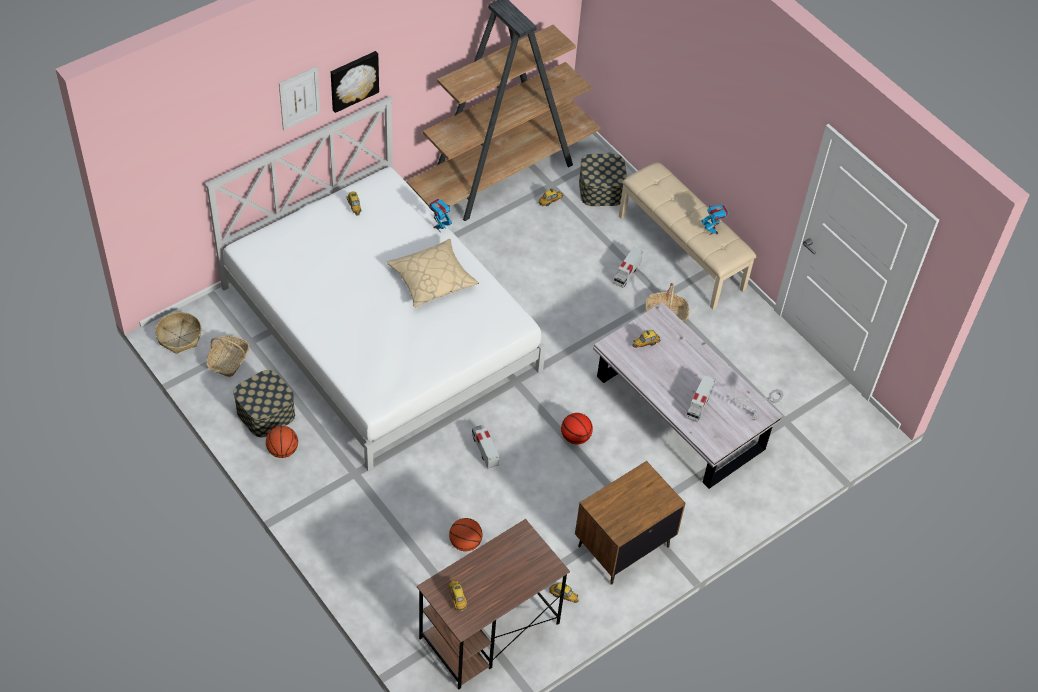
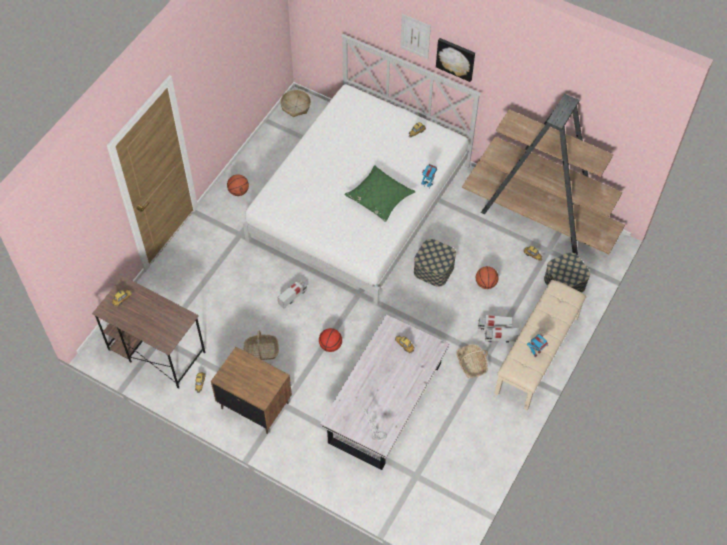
camera: 70 degrees right, 5 degrees up
basket [207,335,249,377] -> basket moved to [244,331,279,360]
storage box [233,370,295,437] -> storage box moved to [414,239,456,287]
beige pillow [386,239,479,308] -> green pillow [344,165,416,222]
basketball [449,518,483,552] -> basketball moved to [476,266,499,289]
toy truck [686,375,715,422] -> toy truck moved to [485,327,519,343]

